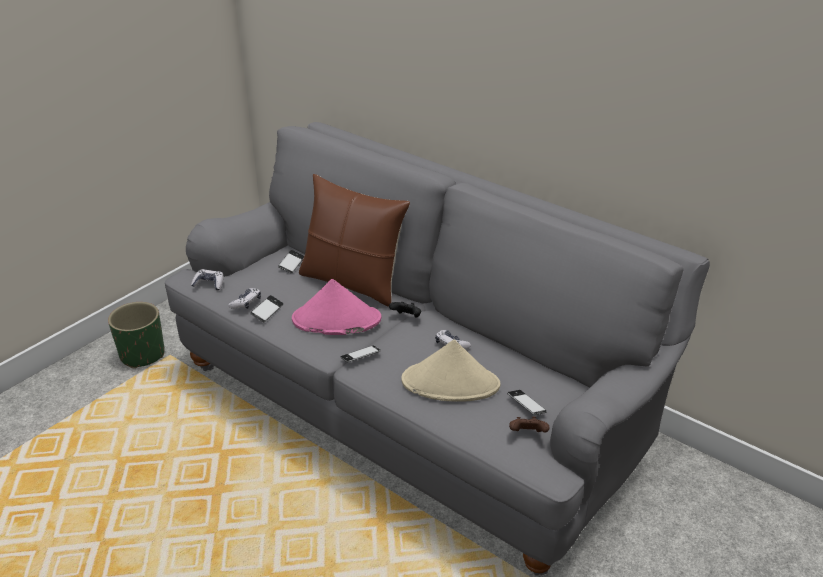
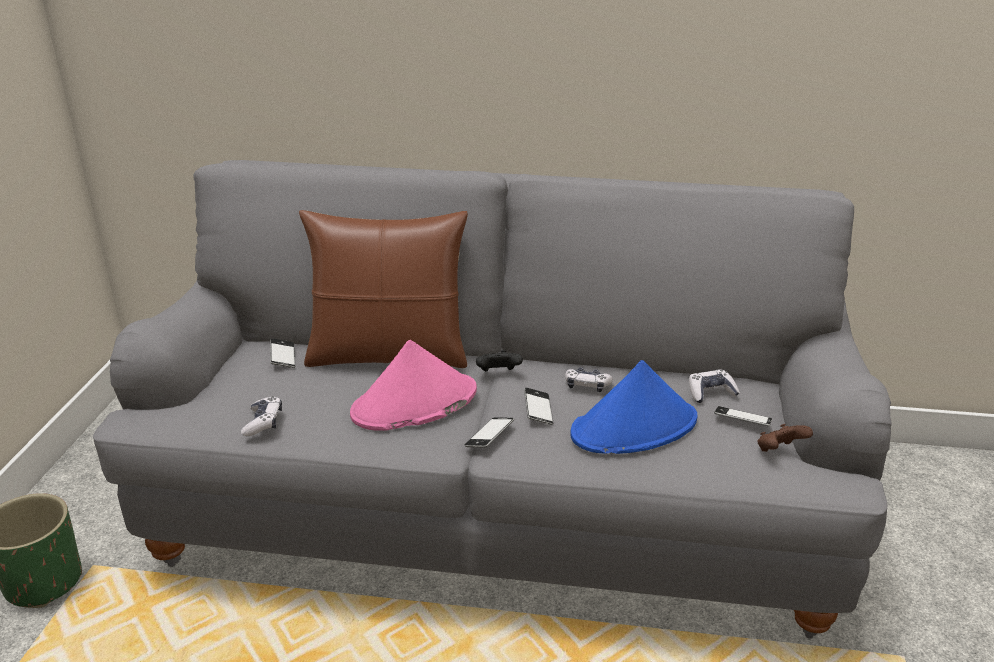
camera: 30 degrees left, 5 degrees down
game controller [191,269,223,291] -> game controller moved to [689,369,740,403]
phone [250,295,284,322] -> phone moved to [524,387,553,425]
beige hat [401,339,500,402] -> blue hat [570,360,697,454]

